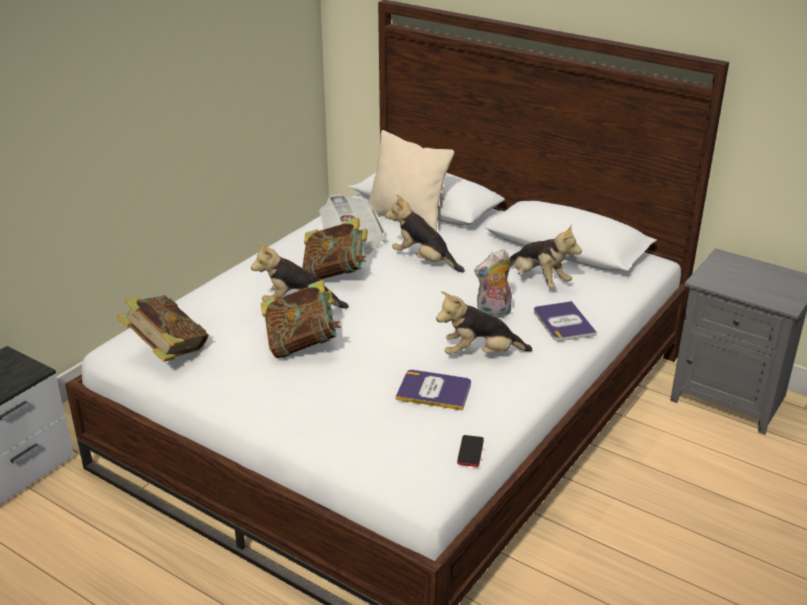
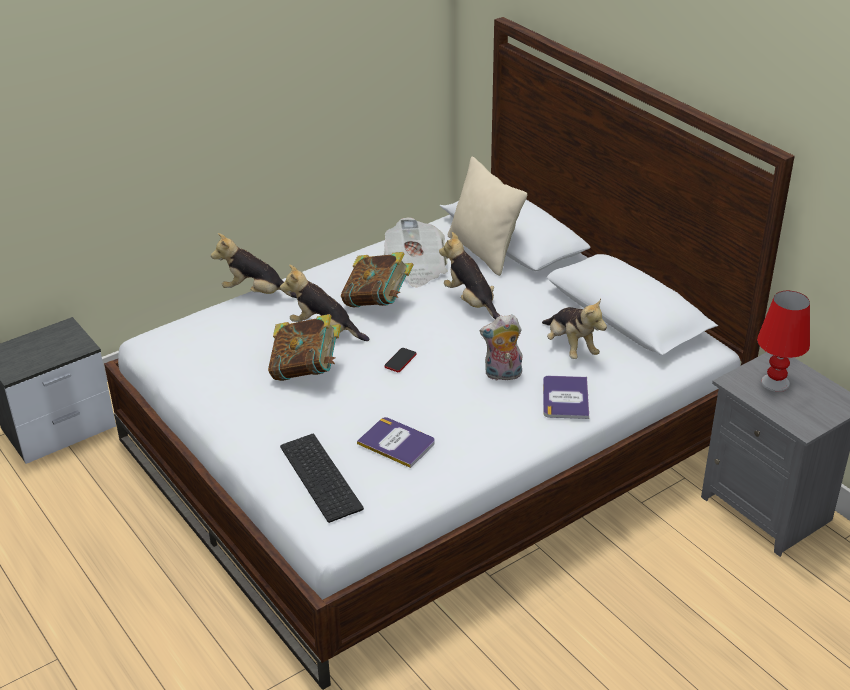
camera: 20 degrees right, 5 degrees up
book [117,295,208,362] -> none
plush toy [436,291,532,354] -> plush toy moved to [211,233,297,298]
phone [457,435,484,467] -> phone moved to [384,348,416,372]
none -> keyboard [280,434,364,523]
none -> red table lamp [757,291,810,392]

